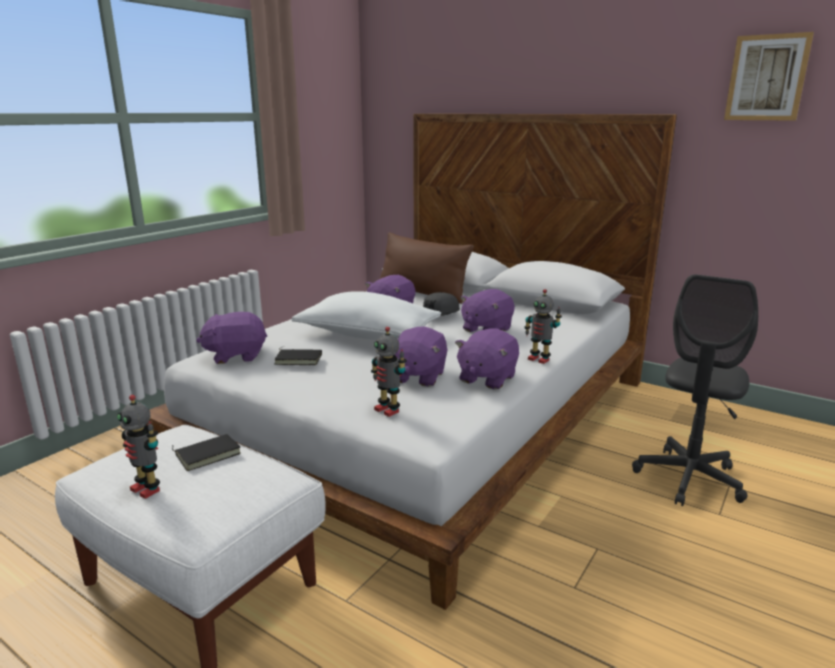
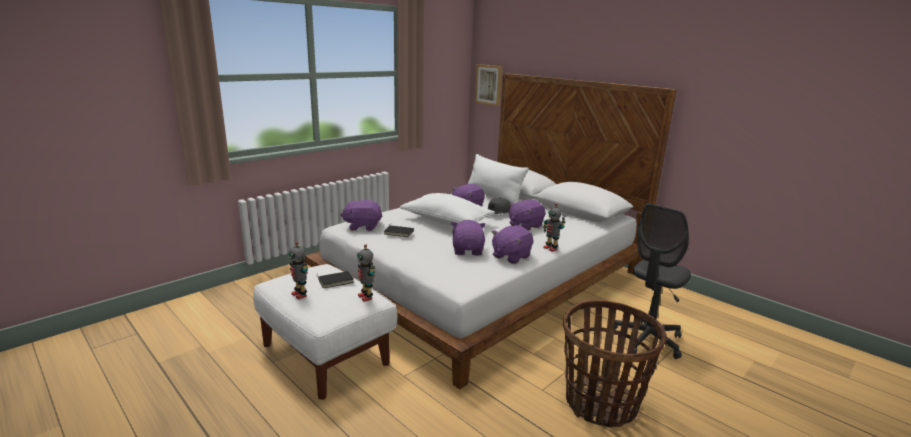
camera: 10 degrees right, 0 degrees up
toy robot [371,327,407,417] -> toy robot moved to [357,244,375,302]
brown pillow [380,232,474,304] -> white pillow [468,154,529,204]
purple plush toy [395,326,447,387] -> purple plush toy turned 150 degrees clockwise [451,220,486,255]
picture [724,32,814,121] -> picture moved to [475,64,502,106]
none -> basket [563,300,667,427]

